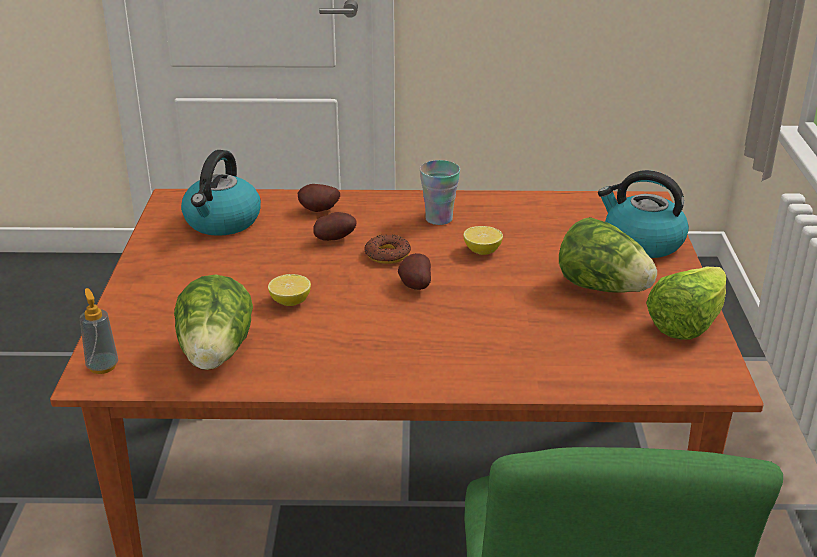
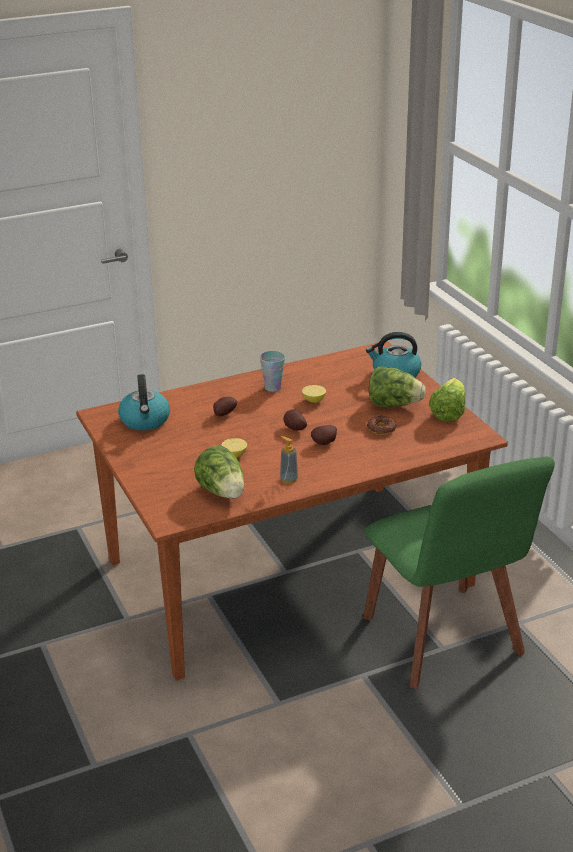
camera: 25 degrees left, 0 degrees up
soap dispenser [80,288,118,374] -> soap dispenser moved to [280,436,298,484]
potato [297,184,340,212] -> potato moved to [311,425,337,445]
donut [364,234,411,264] -> donut moved to [367,416,397,435]

